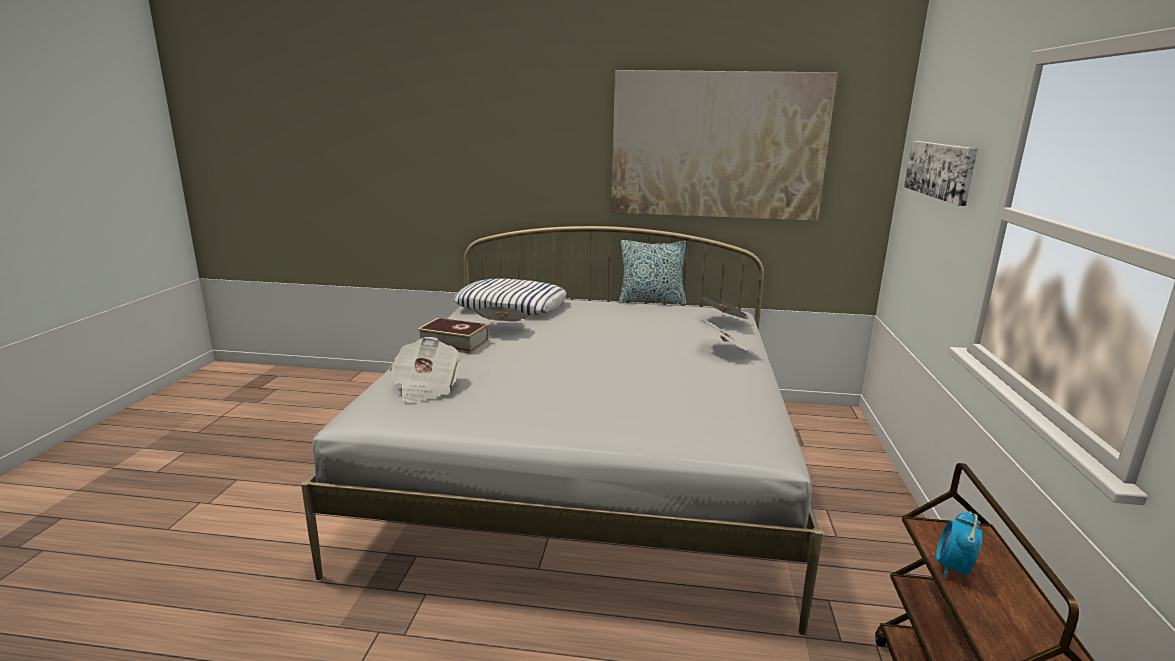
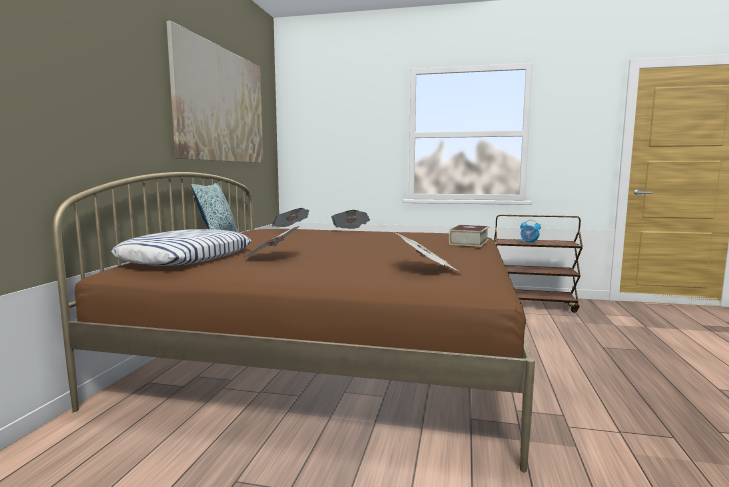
camera: 85 degrees left, 10 degrees down
white bed [301,226,823,635] -> brown bed [52,172,535,472]
book [417,318,489,354] -> book moved to [449,225,490,247]
picture [904,141,978,206] -> none

